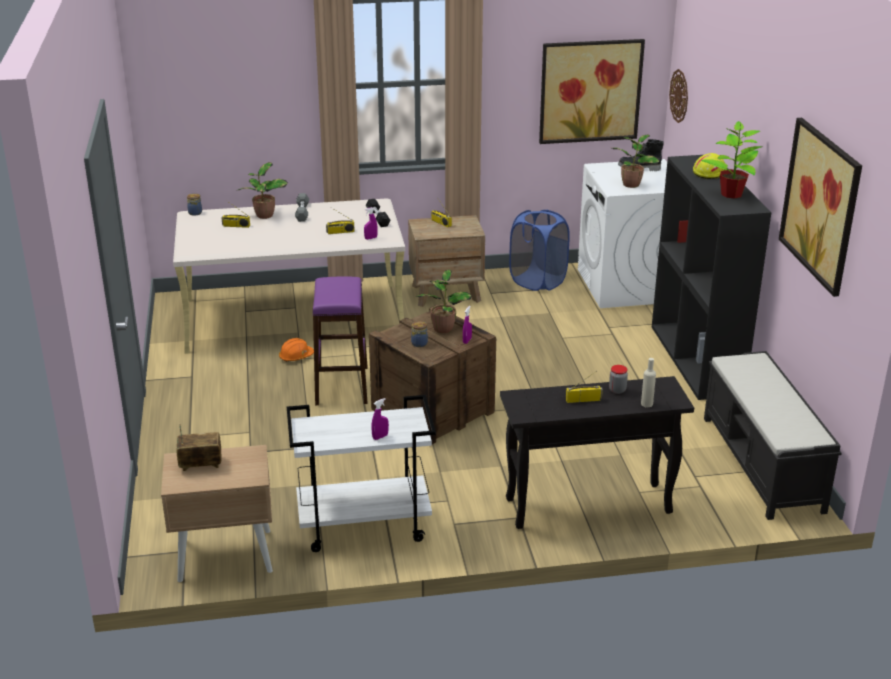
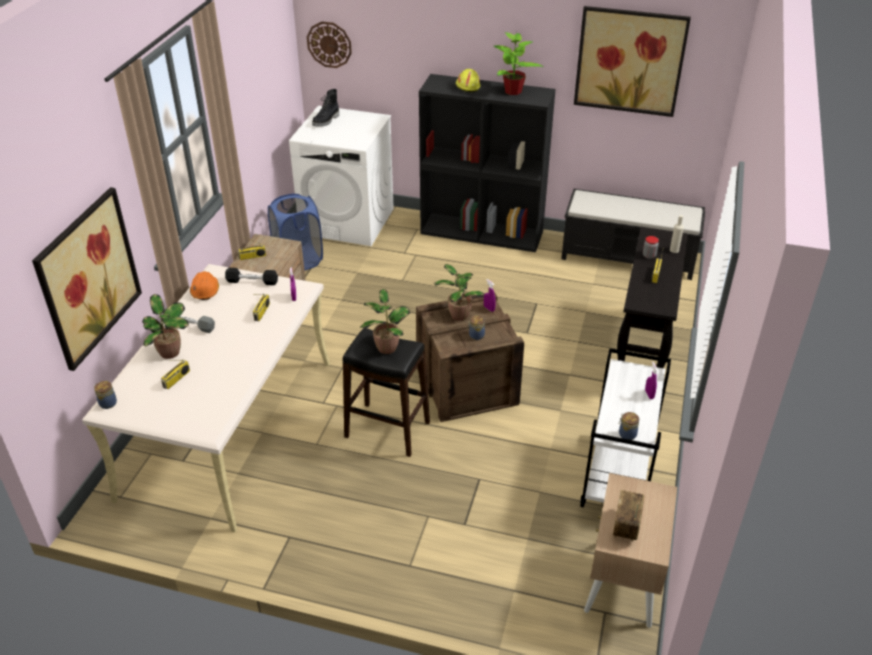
camera: 65 degrees left, 10 degrees up
orange hard hat [279,338,314,362] -> orange hard hat moved to [190,271,219,300]
purple stool [313,276,368,405] -> black stool [343,328,430,457]
picture [539,39,645,144] -> picture moved to [32,187,142,371]
potted plant [611,135,660,188] -> potted plant moved to [360,289,410,354]
none -> jar [619,412,639,440]

